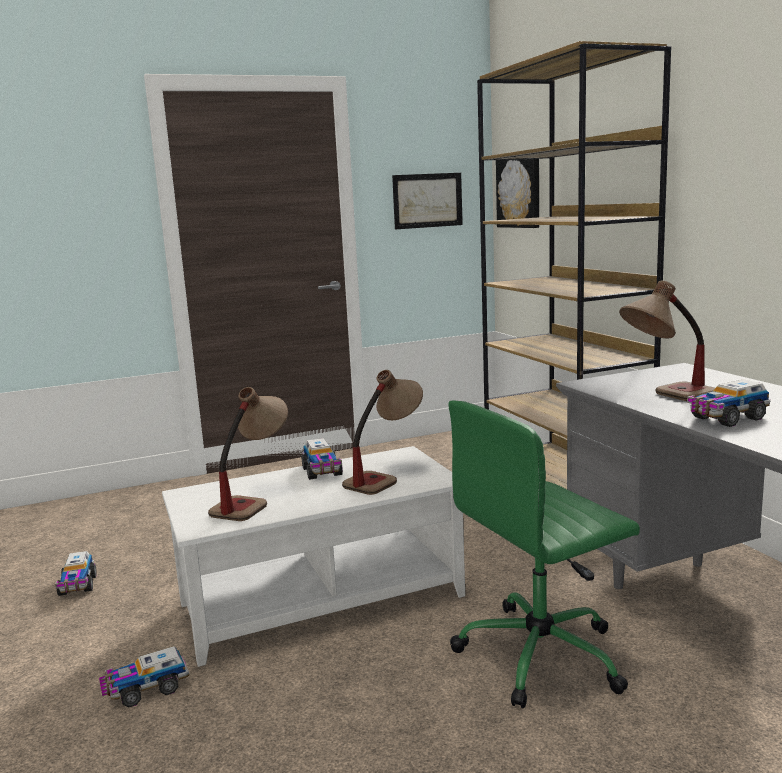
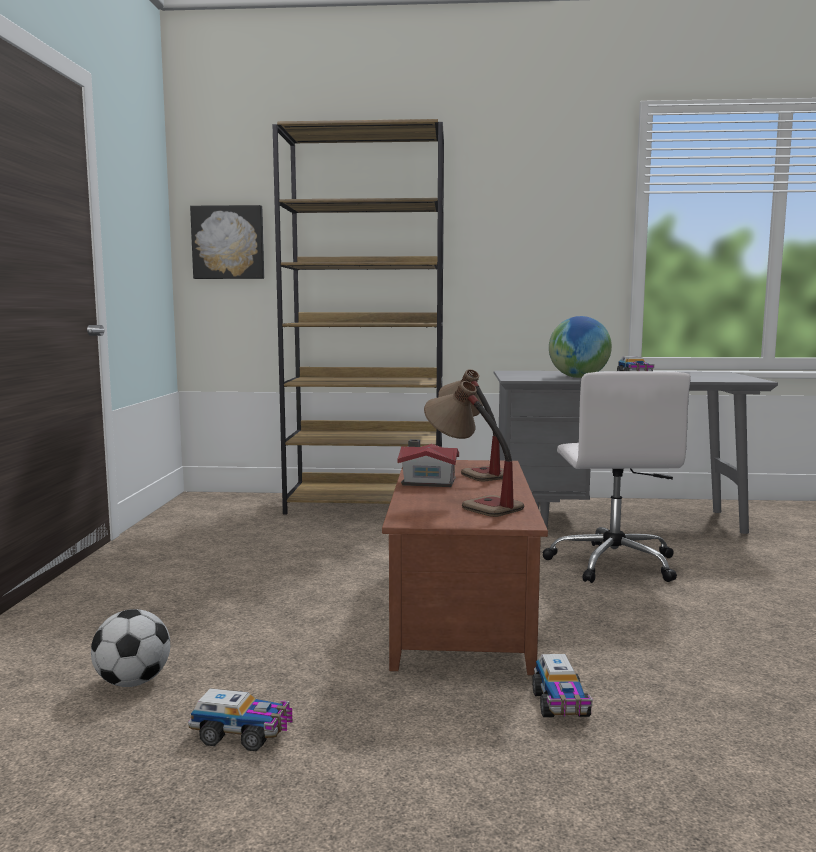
camera: 65 degrees left, 5 degrees down
white coffee table [162,446,465,667] -> brown coffee table [382,460,548,675]
toy truck [301,438,343,480] -> toy house [398,439,459,487]
picture [392,173,463,229] -> none
green office chair [448,400,640,708] -> white office chair [542,371,691,583]
table lamp [619,280,715,401] -> globe [549,316,612,378]
none -> football [91,609,170,687]

